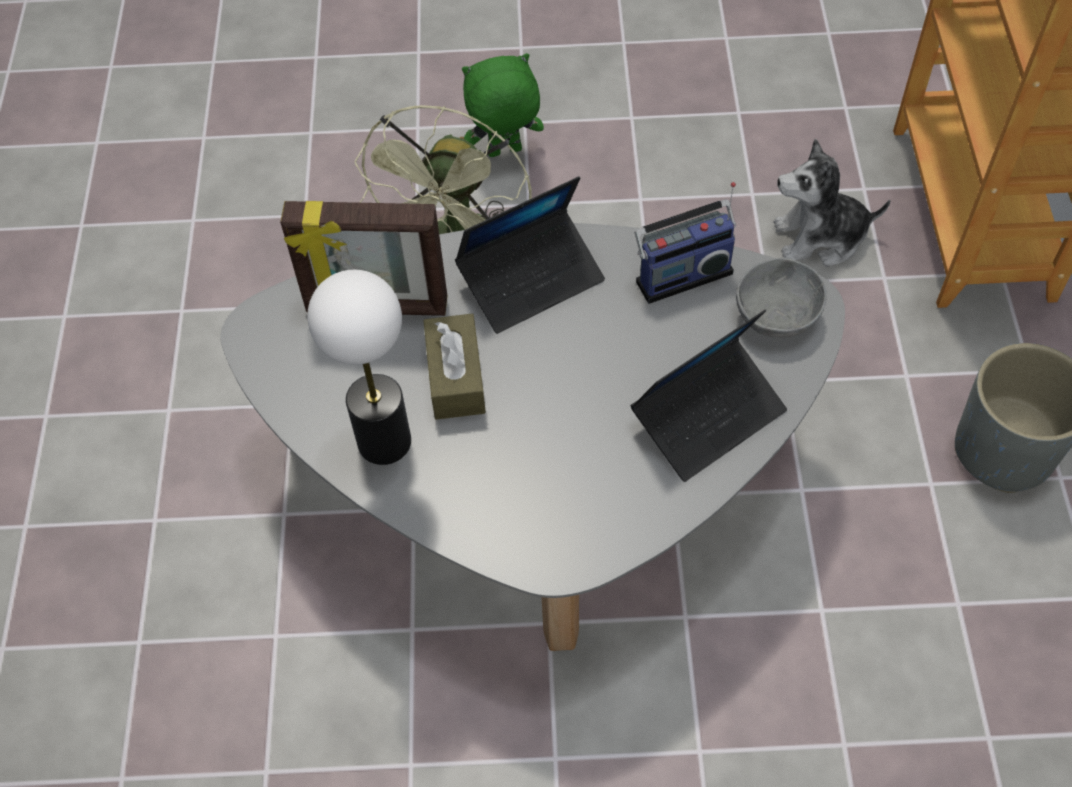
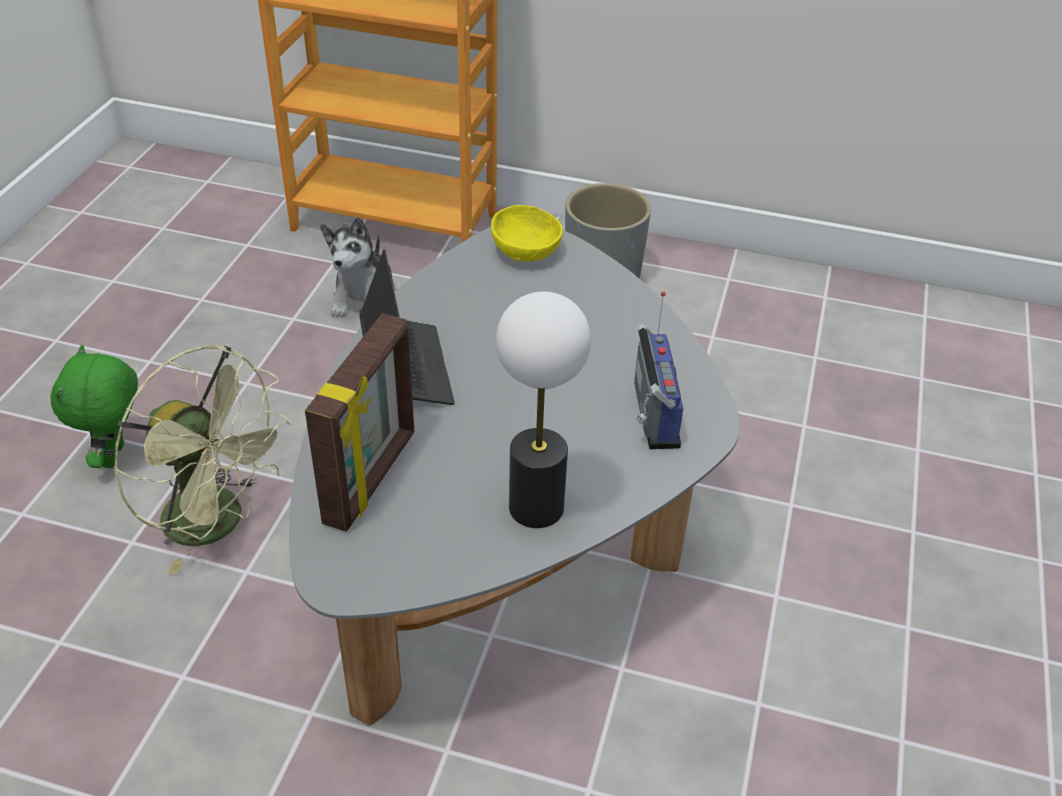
camera: 75 degrees left, 15 degrees down
brown tissue box [423,314,486,420] -> none
laptop [631,309,787,482] -> none
radio [634,182,736,304] -> radio moved to [634,291,683,449]
grey bowl [736,258,827,338] -> yellow bowl [491,205,563,261]

